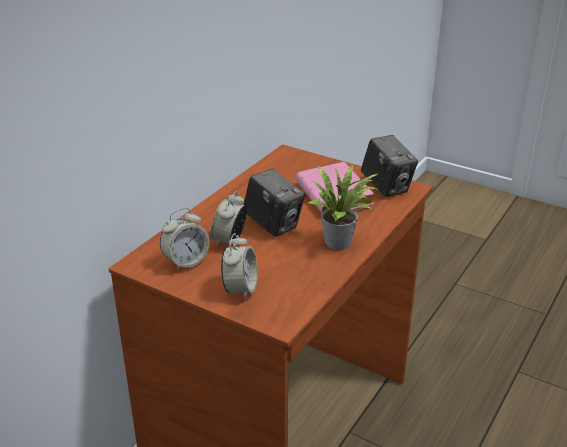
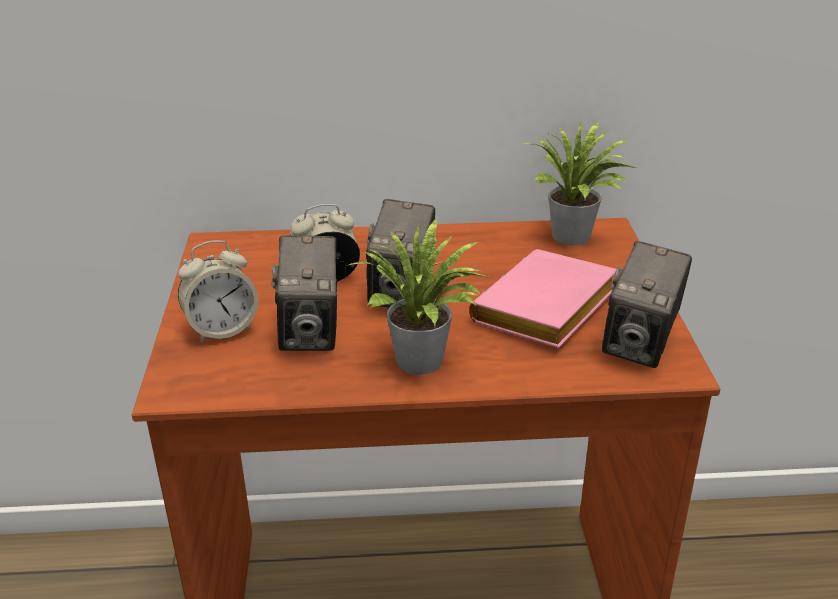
camera: 55 degrees right, 0 degrees up
alarm clock [160,208,210,271] -> none
none -> camera [271,235,337,351]
none -> potted plant [524,120,637,246]

